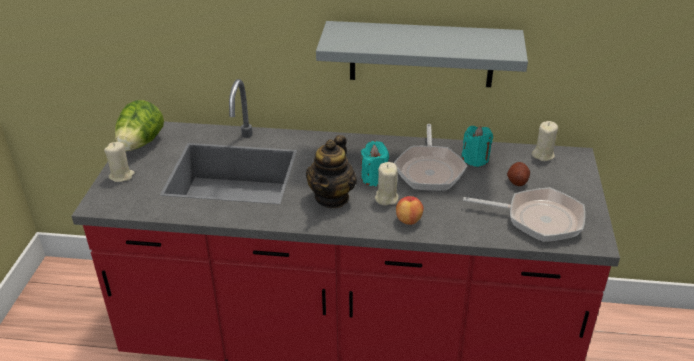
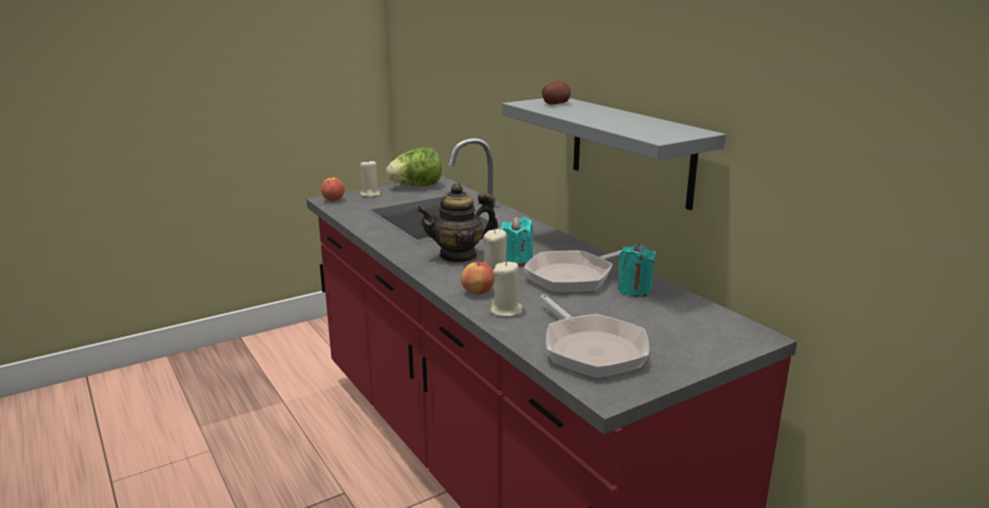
camera: 50 degrees right, 15 degrees down
potato [507,162,530,186] -> potato moved to [542,81,571,105]
beige candle [531,121,558,161] -> beige candle moved to [490,261,522,317]
none -> apple [321,177,345,201]

